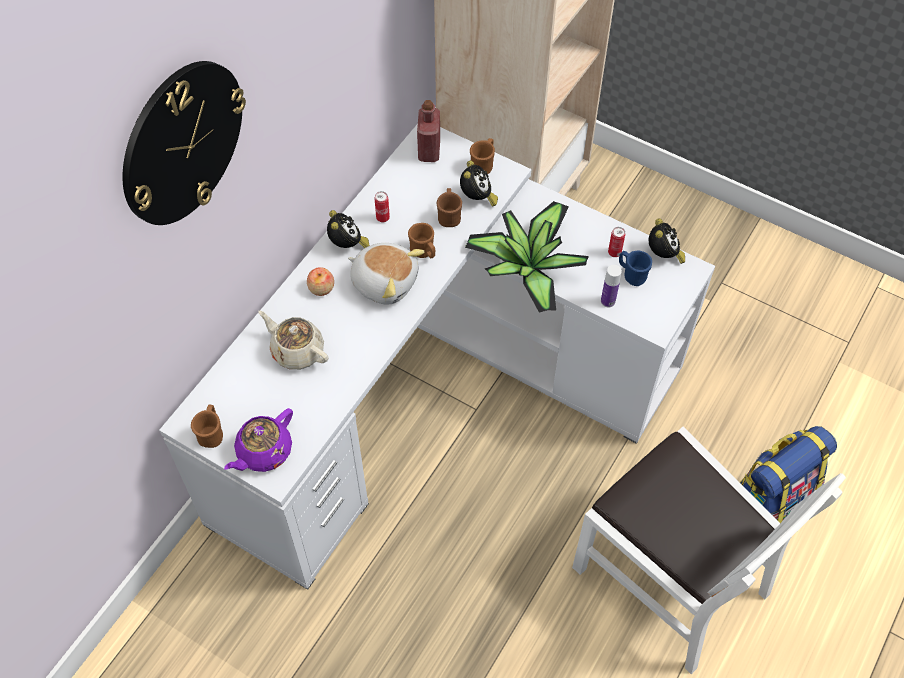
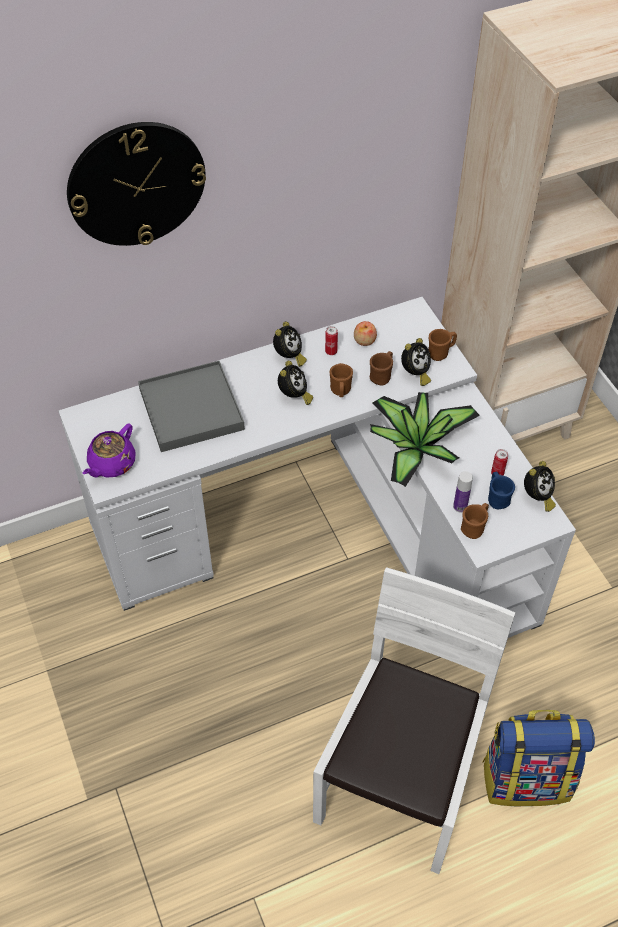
camera: 35 degrees right, 5 degrees down
brown mug [191,405,223,448] -> brown mug moved to [461,503,489,539]
purple teapot [224,408,293,472] -> purple teapot turned 45 degrees counterclockwise [83,424,135,478]
beige teapot [258,311,329,370] -> grey tray [138,361,245,452]
apple [307,267,334,296] -> apple moved to [354,321,377,346]
plush toy [348,243,425,304] -> alarm clock [278,361,313,405]
red bottle [417,100,440,162] -> none
white chair [572,427,846,674] -> white chair turned 150 degrees counterclockwise [313,567,515,874]

